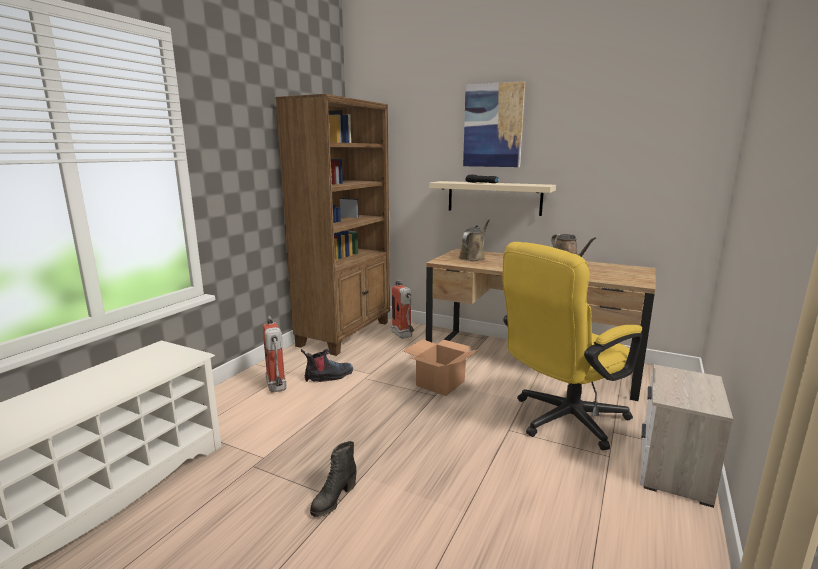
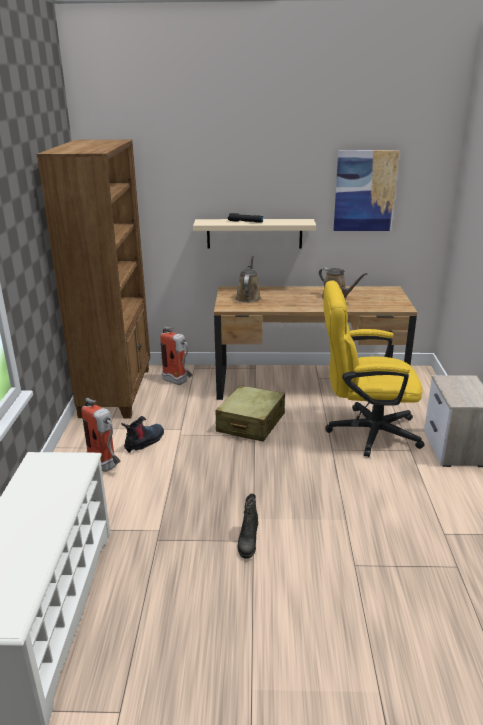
camera: 25 degrees left, 10 degrees up
cardboard box [403,339,479,396] -> beige suitcase [215,385,285,442]
picture [463,81,525,167] -> picture moved to [334,150,399,231]
yellow office chair [502,242,642,450] -> yellow office chair turned 60 degrees clockwise [323,280,425,457]

